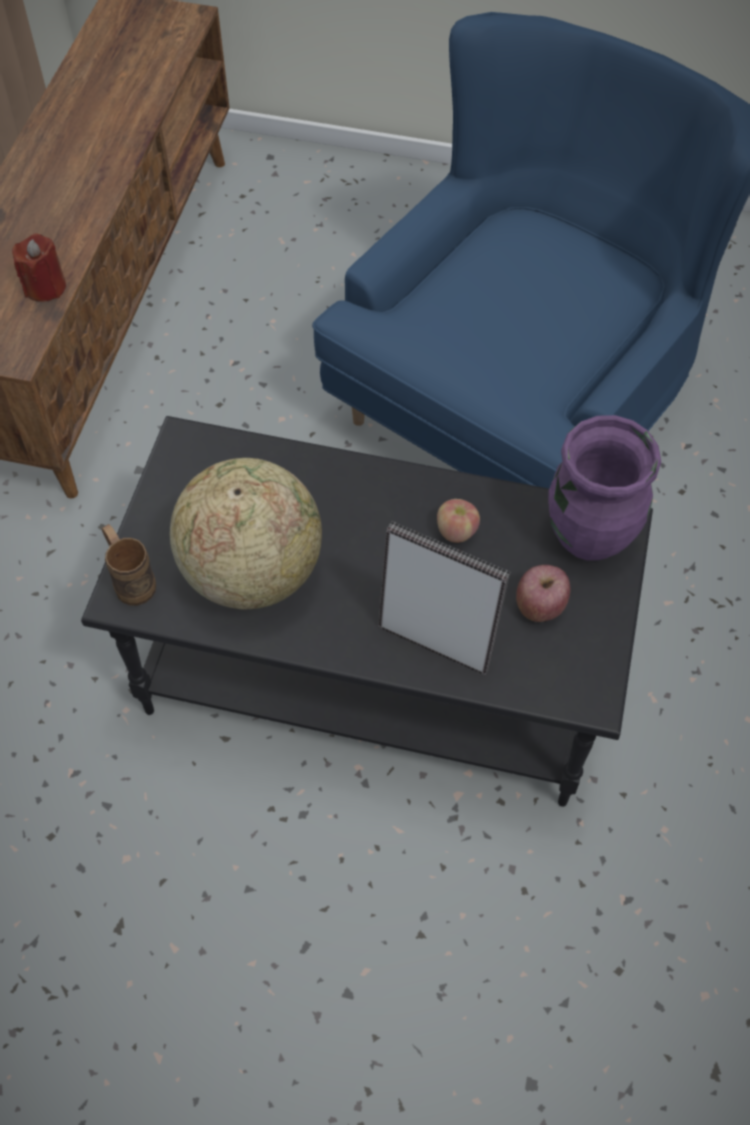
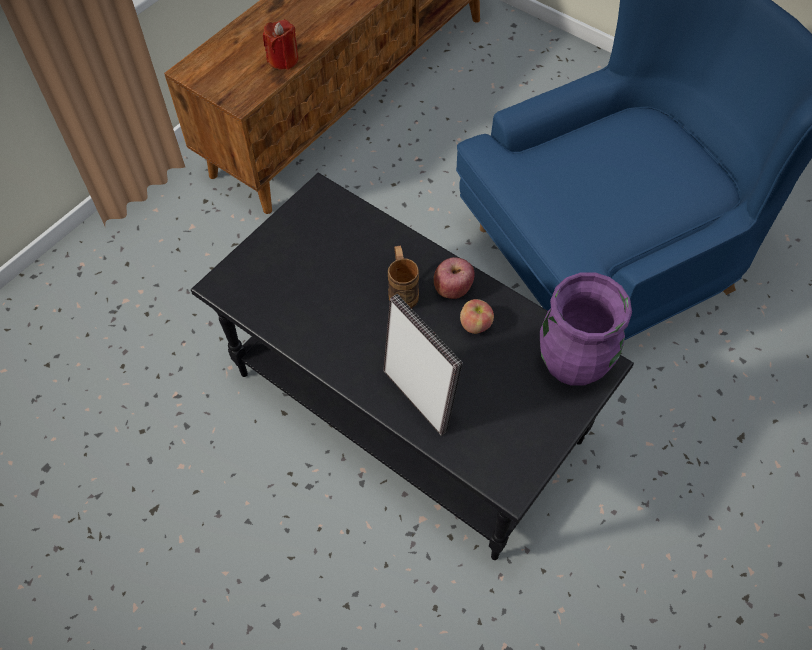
camera: 25 degrees right, 0 degrees up
brown mug [101,524,156,605] -> brown mug moved to [388,246,419,308]
globe [170,458,322,609] -> none
apple [516,565,570,622] -> apple moved to [434,257,474,299]

